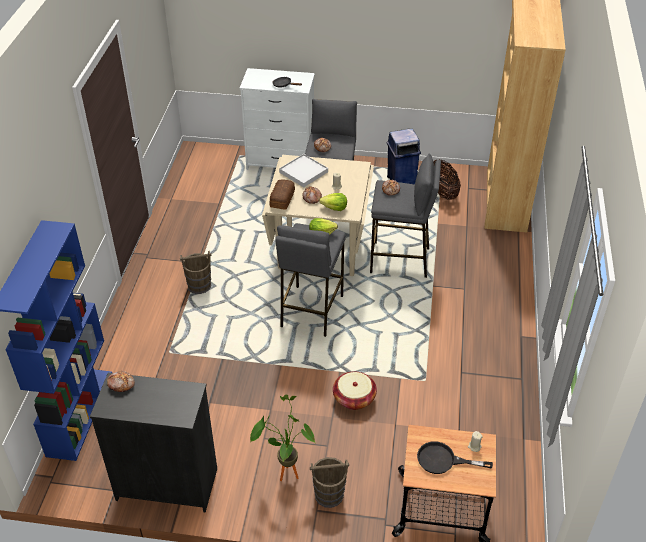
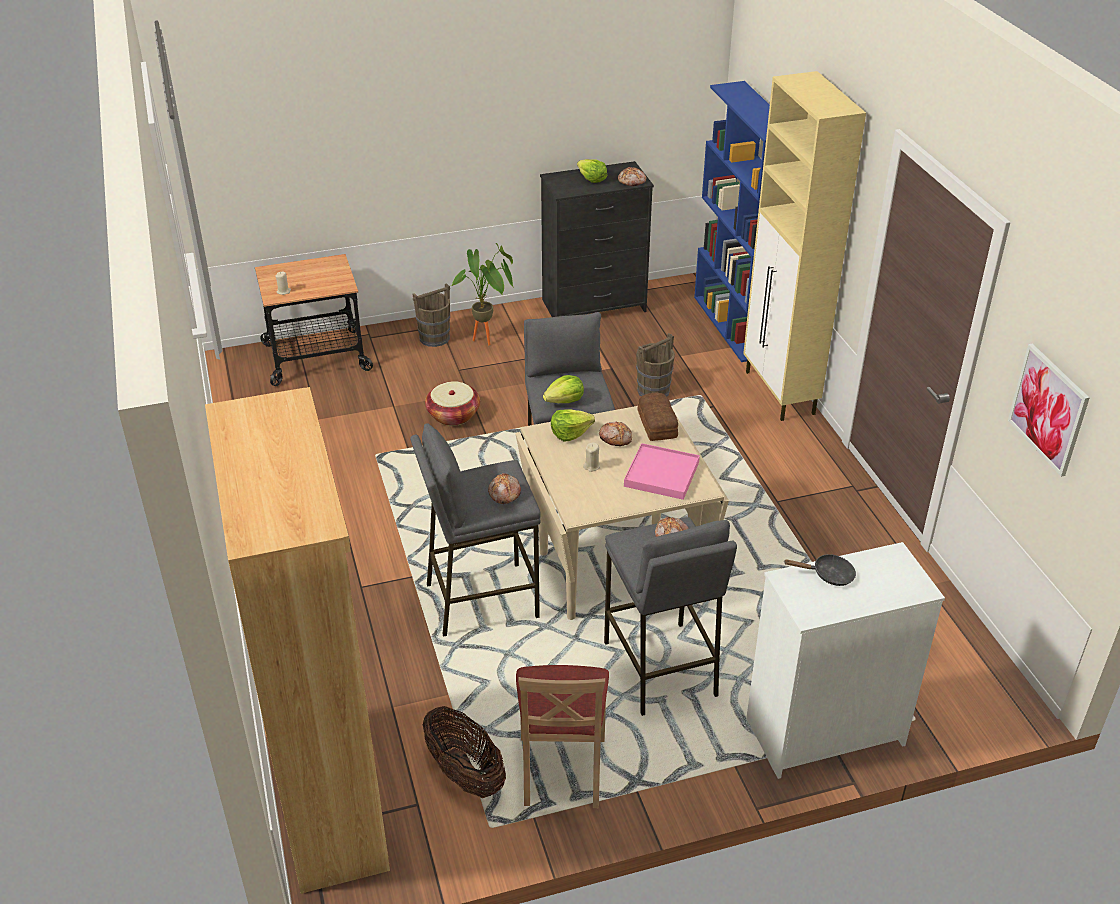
camera: 155 degrees right, 5 degrees down
brown bucket [180,251,211,294] -> brown bucket moved to [636,333,675,396]
white tray [279,154,328,187] -> pink tray [624,443,700,500]
blue trash can [387,129,421,184] -> beige chair [516,665,609,808]
black frying pan [417,441,493,474] -> none
none -> lettuce [577,159,607,183]
none -> beige cabinet [743,71,866,421]
none -> picture [1008,344,1090,477]

